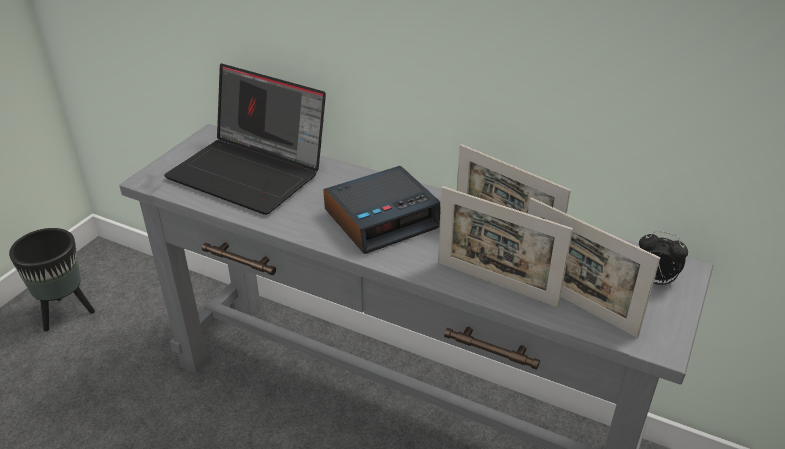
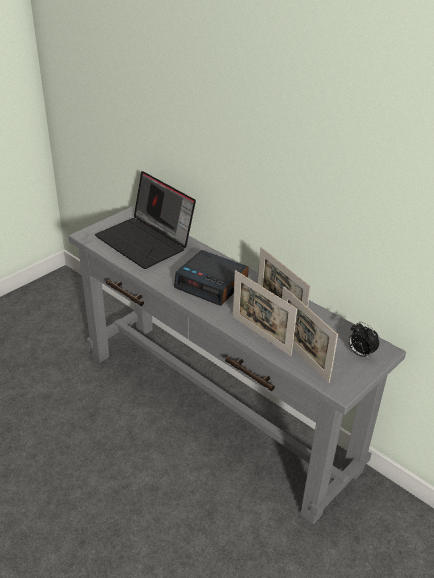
camera: 15 degrees right, 0 degrees up
black planter [9,228,95,332] -> none
alarm clock [323,166,440,254] -> alarm clock turned 45 degrees clockwise [174,250,249,306]

